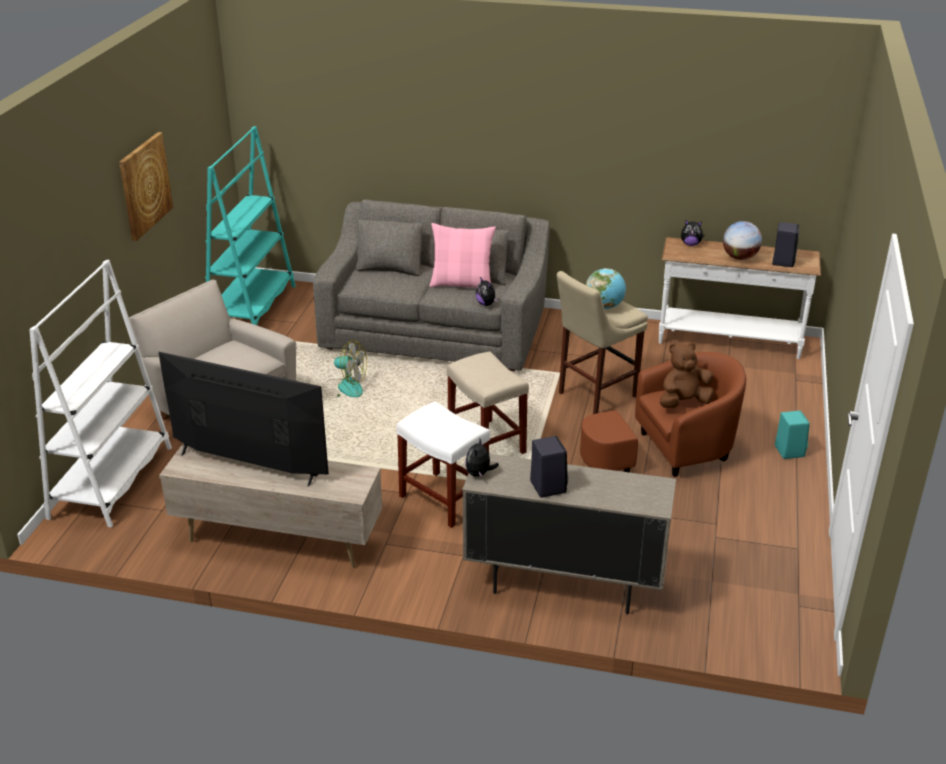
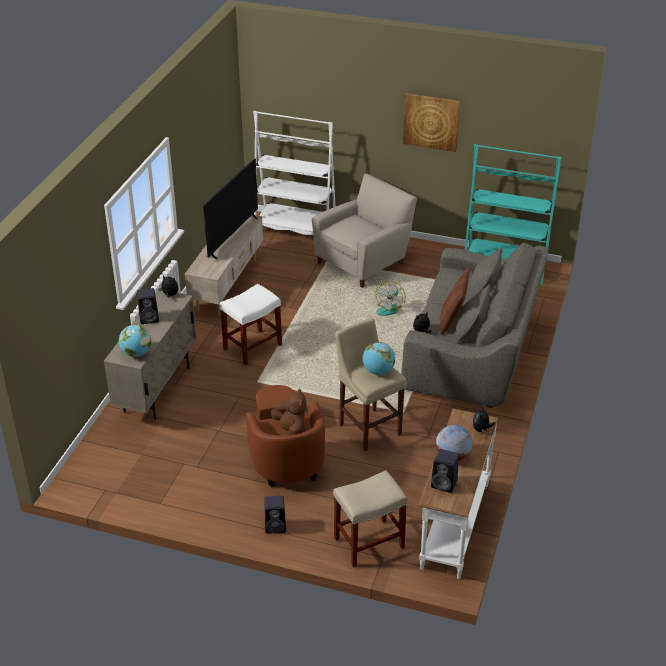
camera: 95 degrees right, 5 degrees up
pink pillow [429,223,496,288] -> brown pillow [440,268,470,335]
beige stool [447,351,529,454] -> beige stool moved to [333,470,407,567]
turquoise speaker [775,411,810,459] -> black speaker [264,496,286,534]
none -> globe [119,324,151,357]

